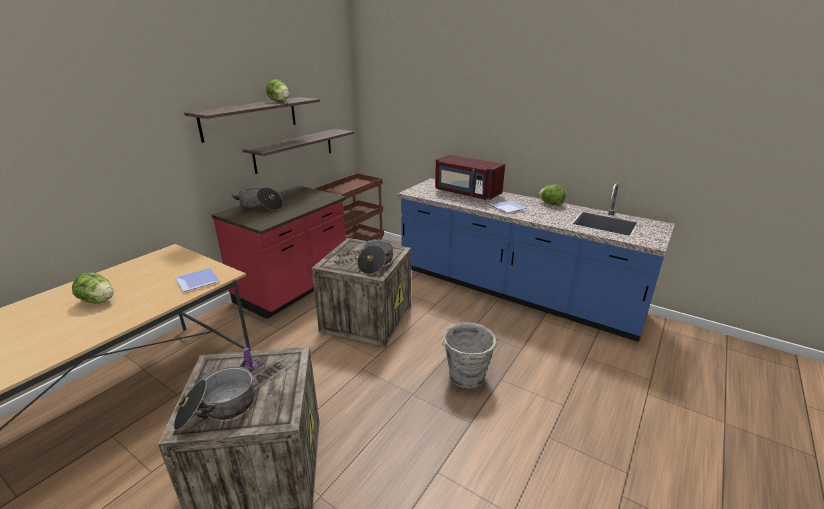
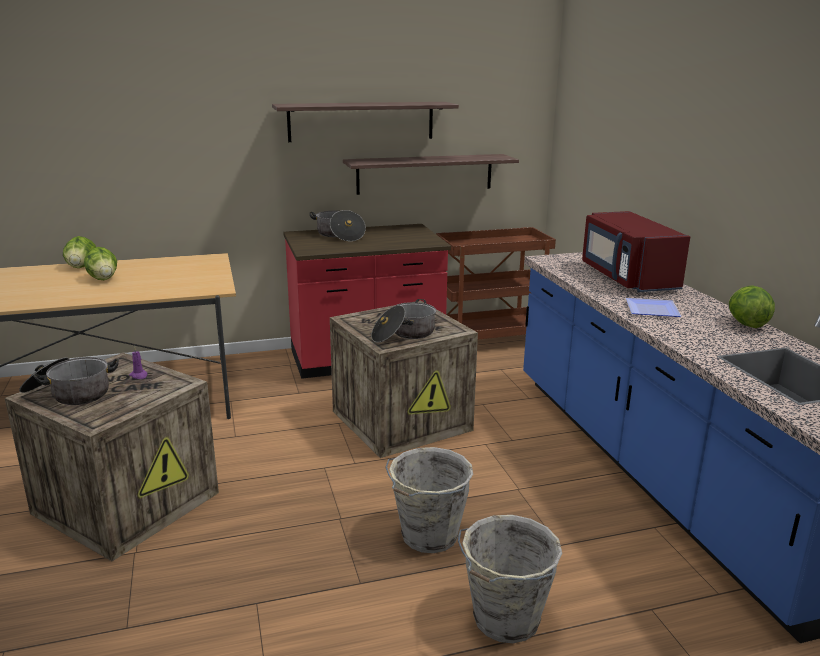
camera: 40 degrees right, 5 degrees down
plate [175,268,220,292] -> none
lettuce [266,79,289,102] -> lettuce moved to [63,236,96,268]
none -> grey bucket [458,515,562,643]

